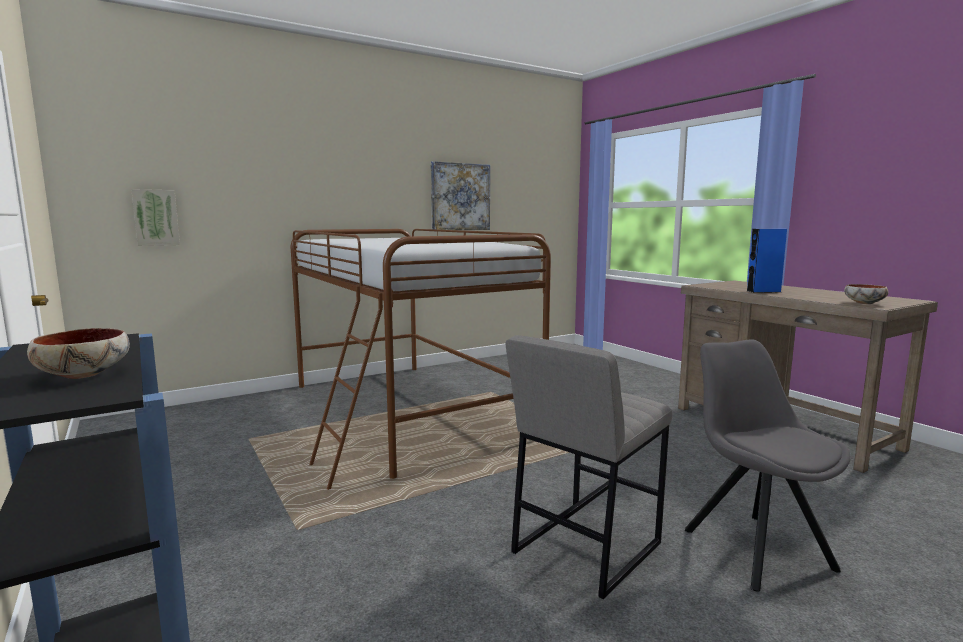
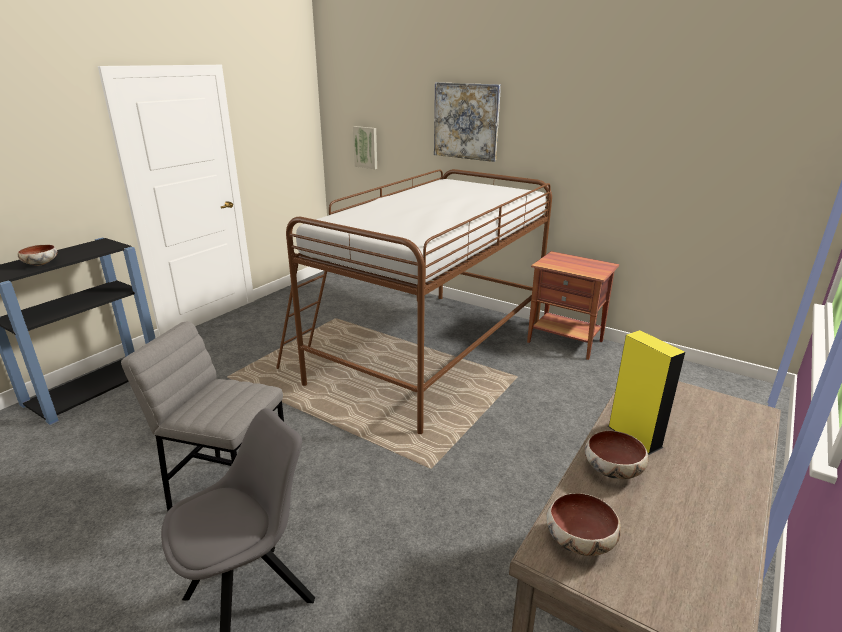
camera: 65 degrees right, 15 degrees up
picture [431,161,490,230] -> picture moved to [434,82,501,162]
blue speaker [747,229,787,293] -> yellow speaker [608,330,685,455]
none -> nightstand [527,251,619,360]
none -> bowl [585,431,649,479]

